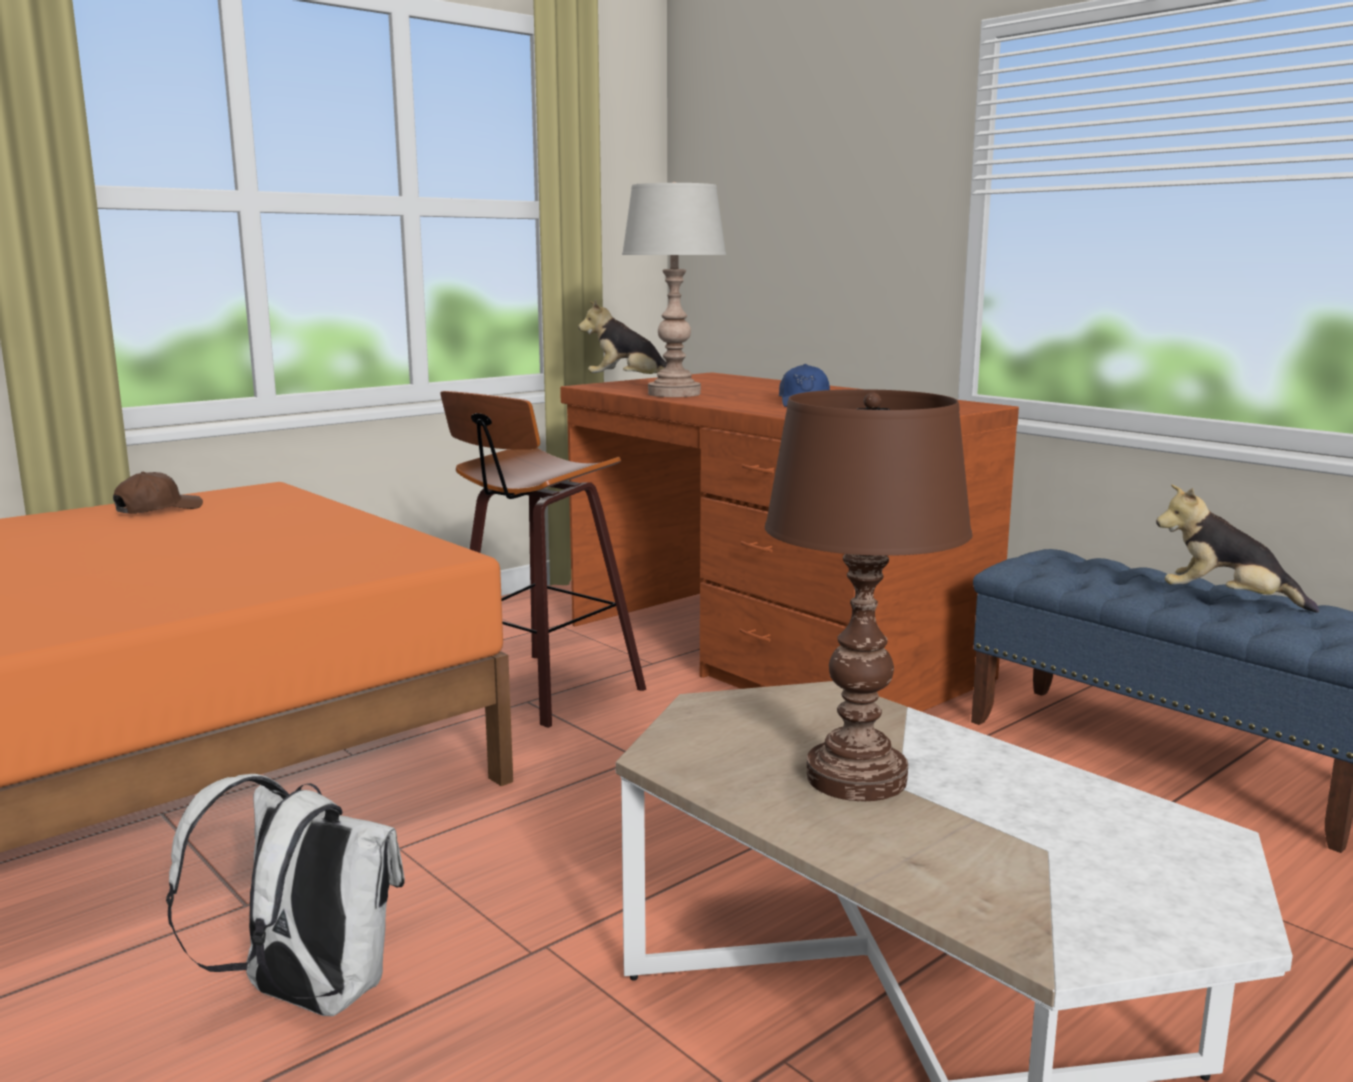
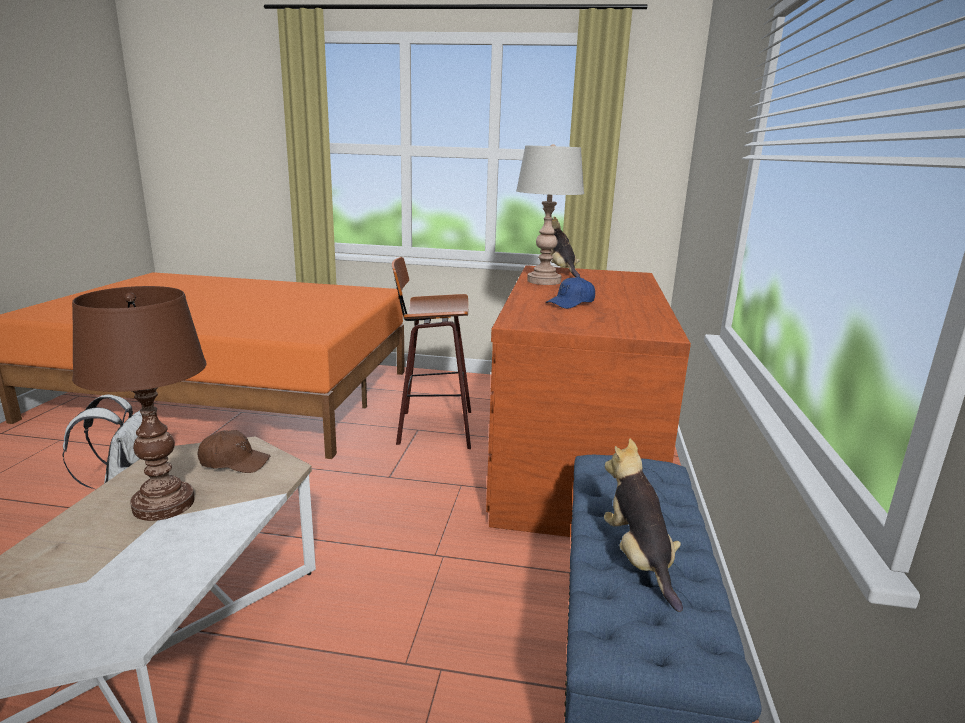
camera: 50 degrees right, 5 degrees up
brown cap [113,471,203,514] -> brown cap moved to [198,430,271,473]

